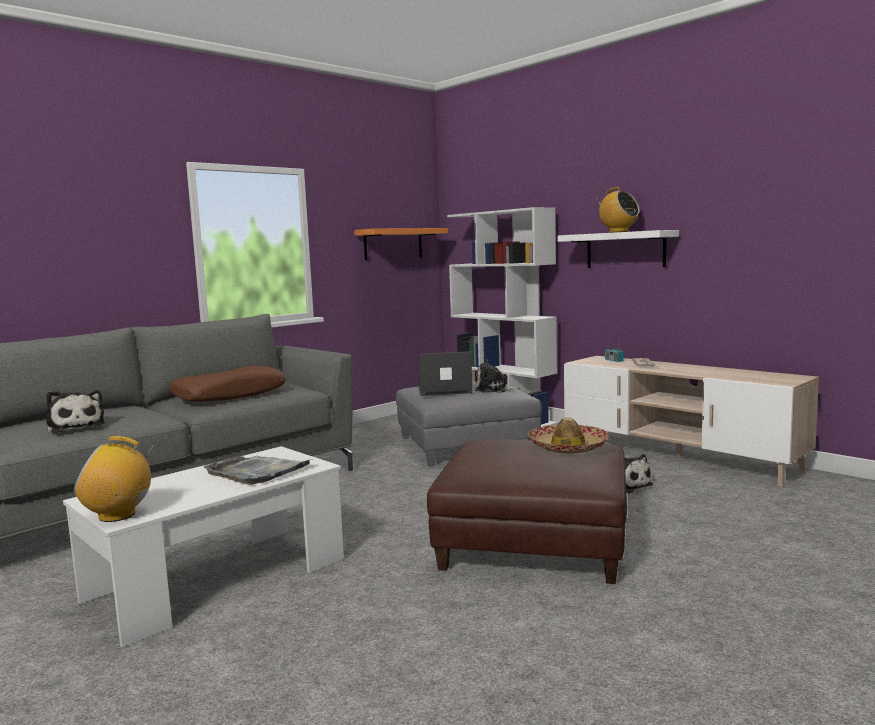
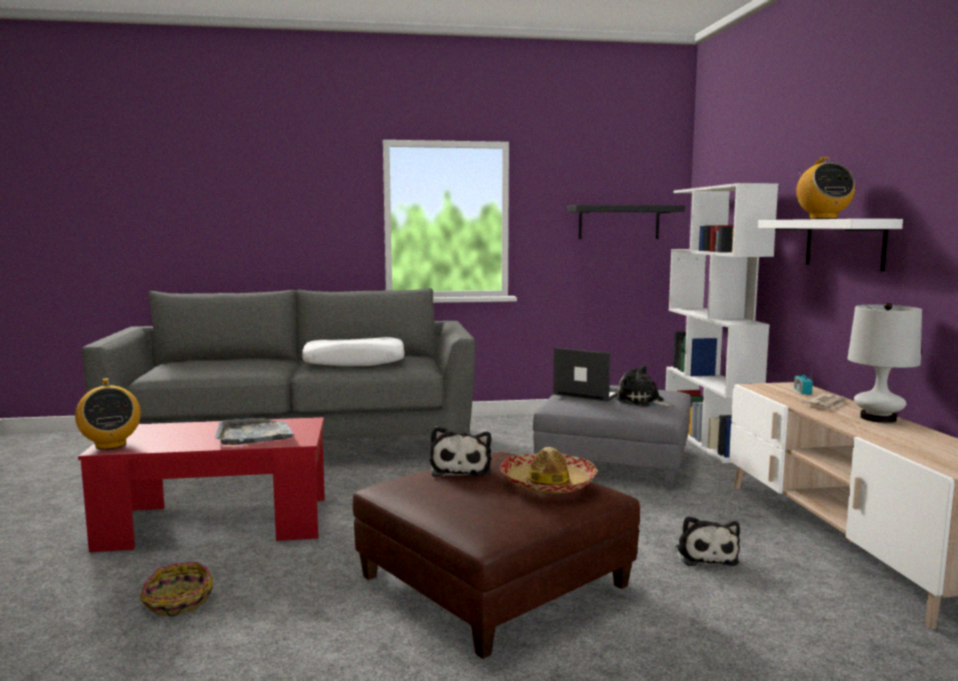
camera: 35 degrees right, 0 degrees up
plush toy [46,390,105,433] -> plush toy moved to [430,426,491,477]
white coffee table [63,446,344,648] -> red coffee table [78,417,325,552]
radio [74,436,155,522] -> radio turned 150 degrees counterclockwise [75,378,141,450]
brown pillow [170,366,286,402] -> white pillow [302,337,405,366]
orange shelf [354,228,448,260] -> black shelf [567,205,685,239]
none -> basket [140,562,213,617]
none -> white table lamp [847,303,922,423]

